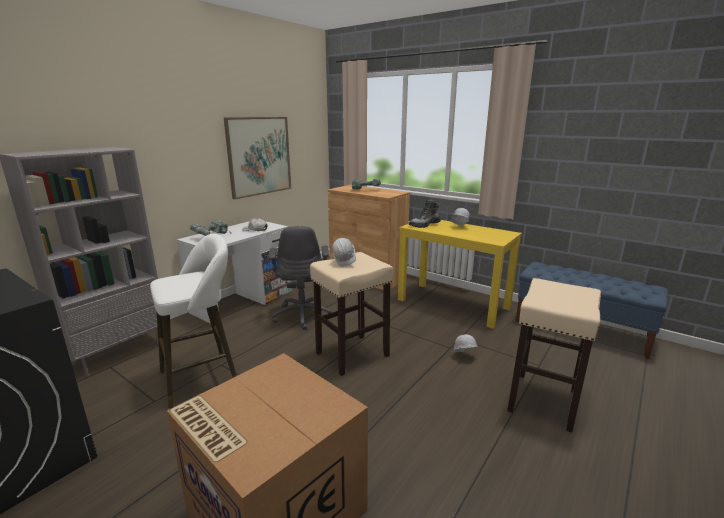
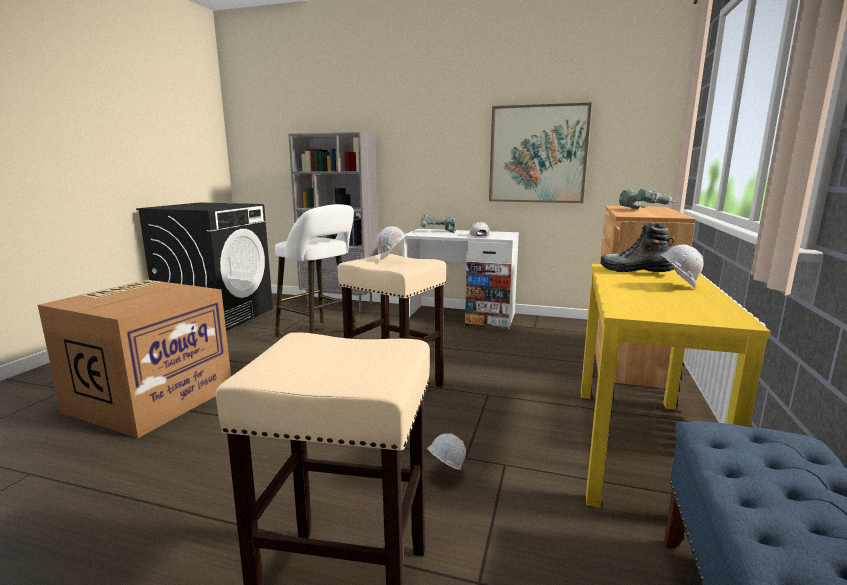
camera: 70 degrees right, 5 degrees down
grey office chair [269,226,333,330] -> none

